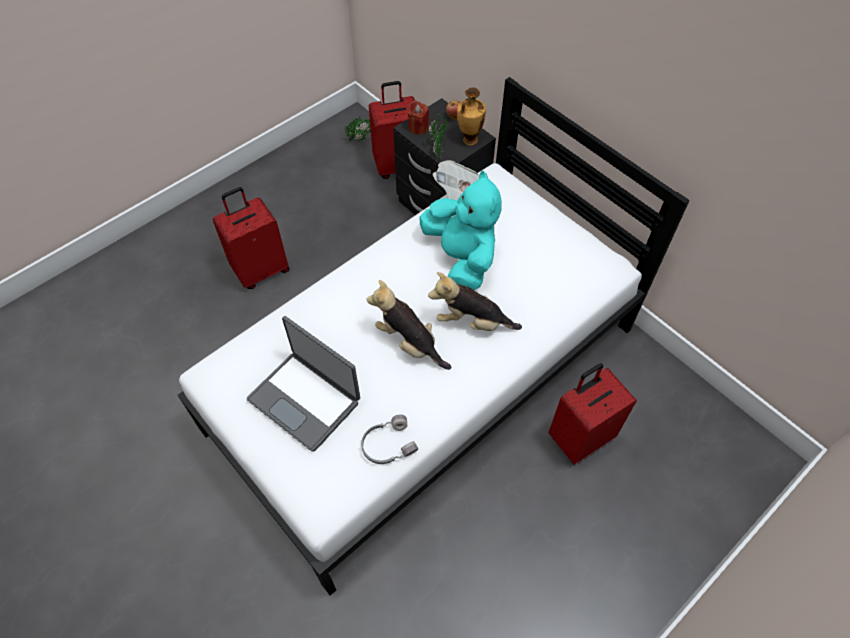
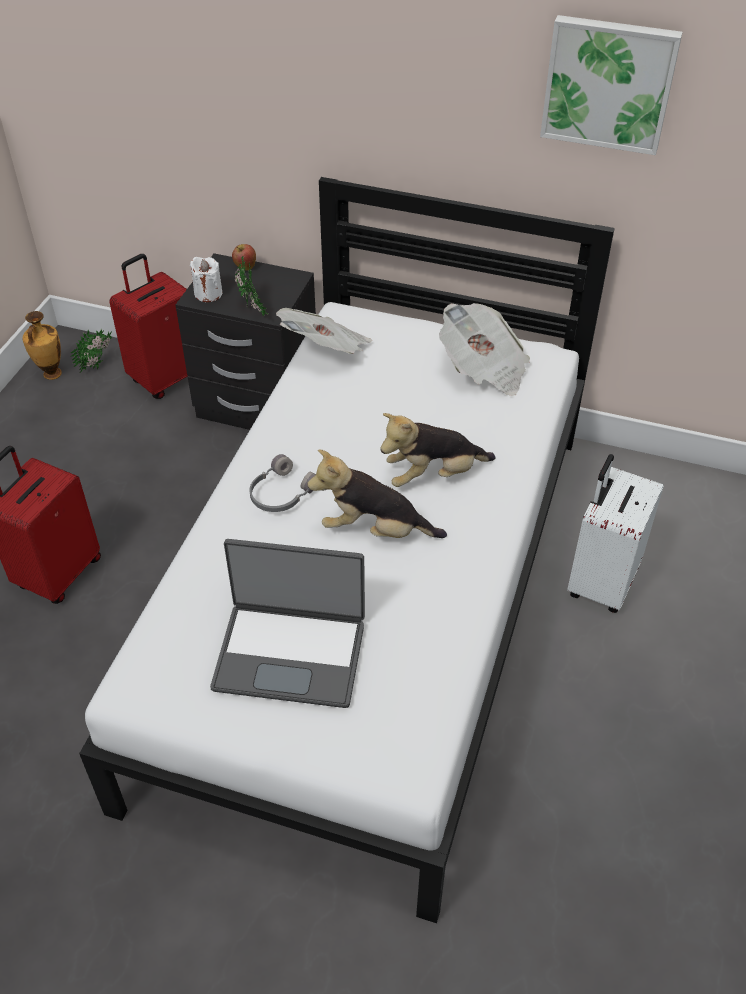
camera: 30 degrees left, 10 degrees down
grey headphones [361,415,419,464] -> grey headphones moved to [249,454,316,512]
red candle [408,101,429,135] -> white candle [190,257,223,302]
turquoise plush toy [419,170,502,290] -> none
vase [457,87,486,146] -> vase moved to [22,311,62,380]
red suitcase [548,363,637,464] -> white suitcase [567,454,664,613]
none -> newspaper [439,303,530,396]
none -> picture [540,15,683,155]

